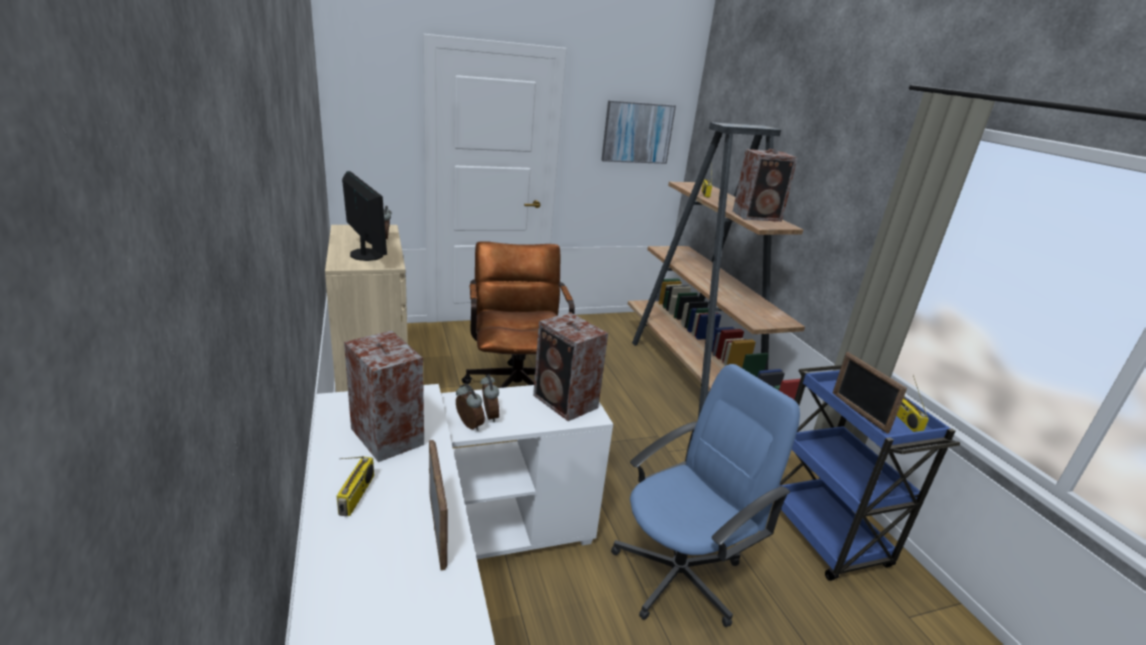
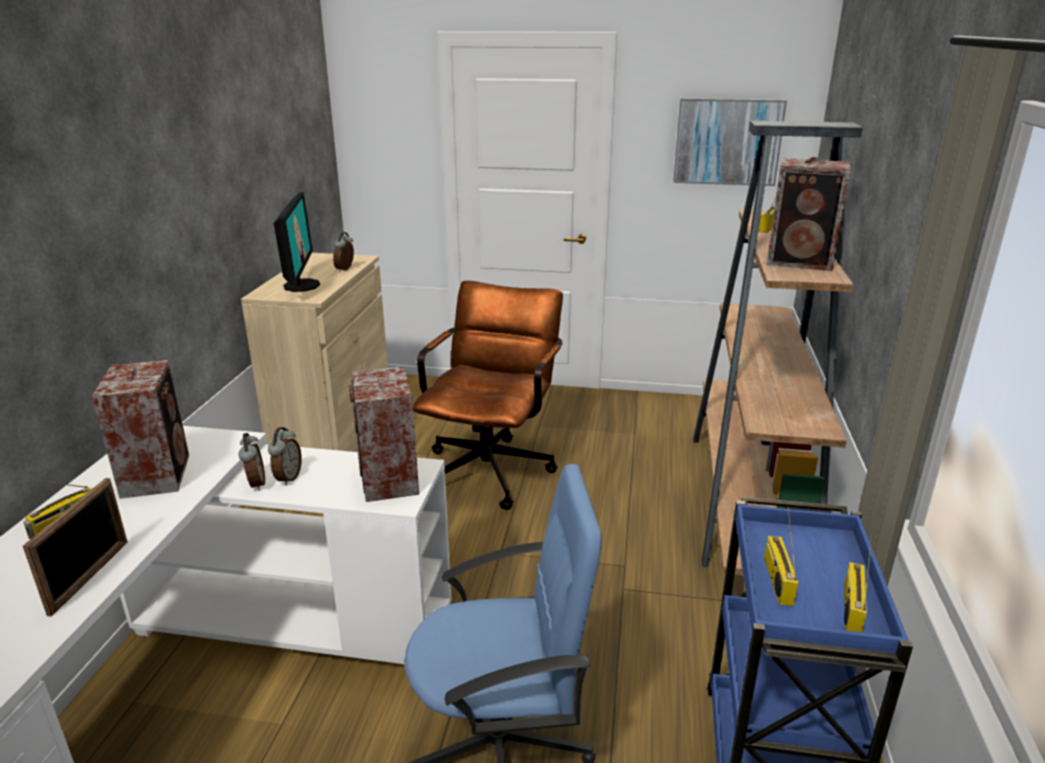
camera: 30 degrees right, 0 degrees up
picture frame [833,352,907,434] -> radio [764,507,798,606]

